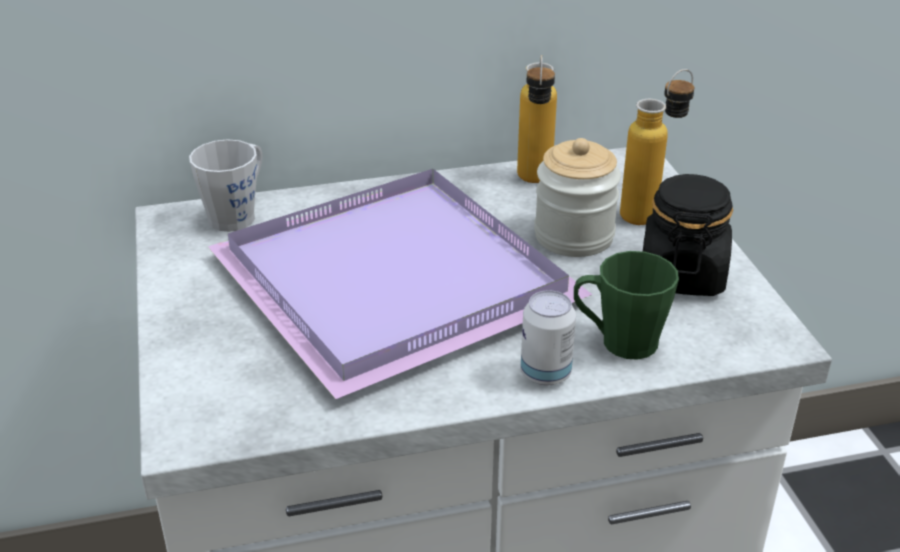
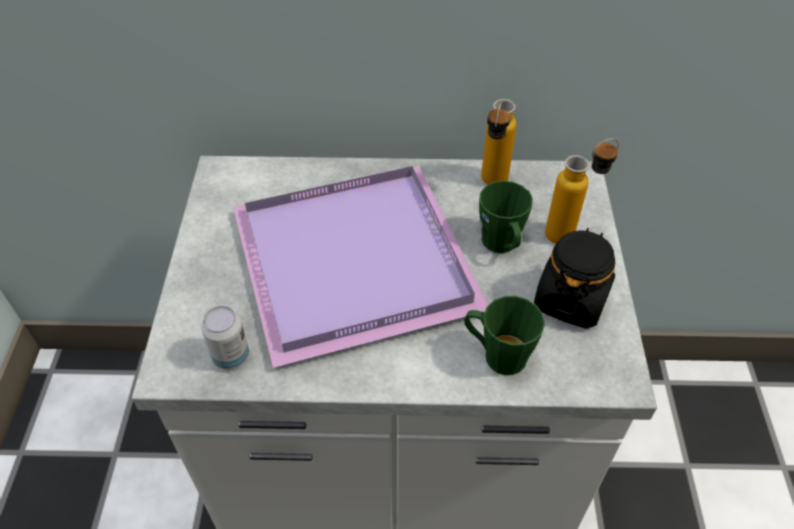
camera: 15 degrees right, 15 degrees up
grey mug [189,139,262,232] -> none
can [521,290,576,386] -> can moved to [201,306,249,369]
jar [534,138,621,257] -> green mug [479,181,533,253]

